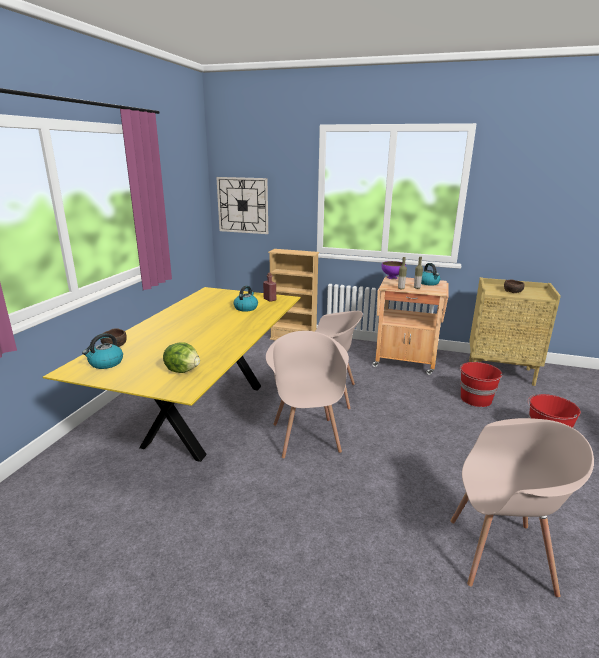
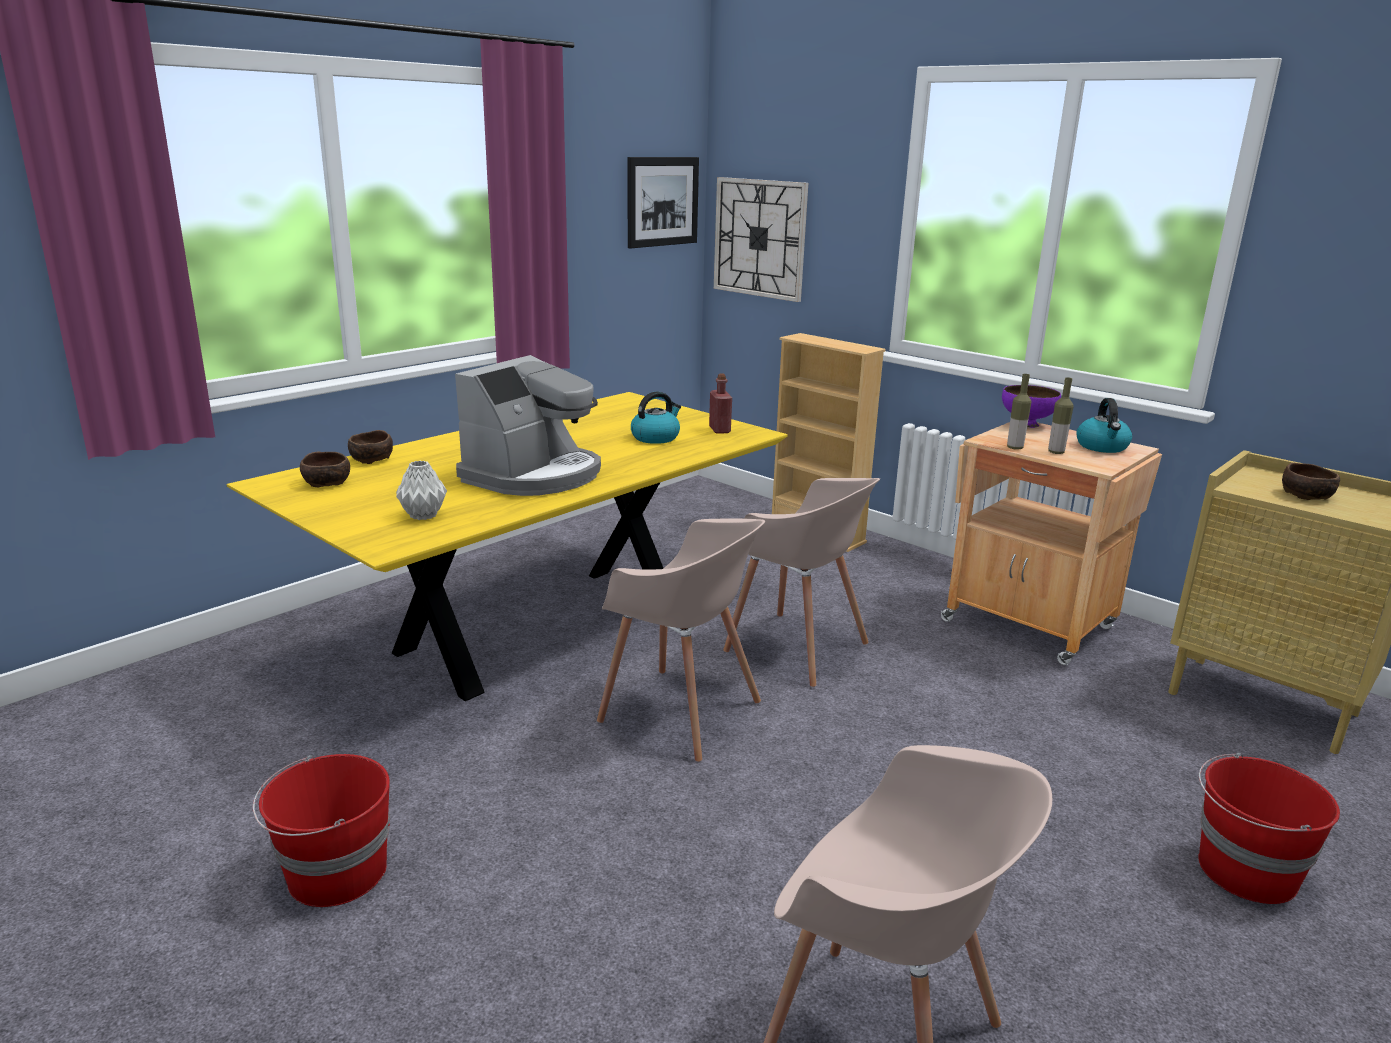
camera: 25 degrees right, 0 degrees up
kettle [82,333,123,369] -> brown bowl [300,452,350,488]
lettuce [163,342,200,373] -> grey vase [396,461,447,520]
beige chair [266,331,349,458] -> beige chair turned 105 degrees clockwise [597,518,765,762]
red bucket [460,362,503,407] -> red bucket moved to [253,754,390,907]
none -> coffee machine [455,355,601,496]
none -> picture [628,157,699,249]

